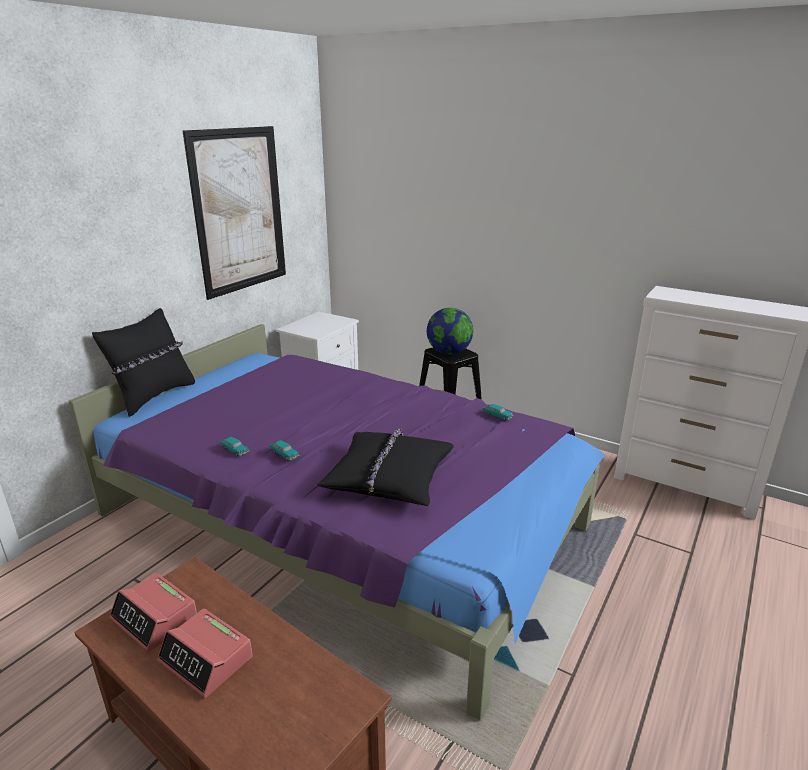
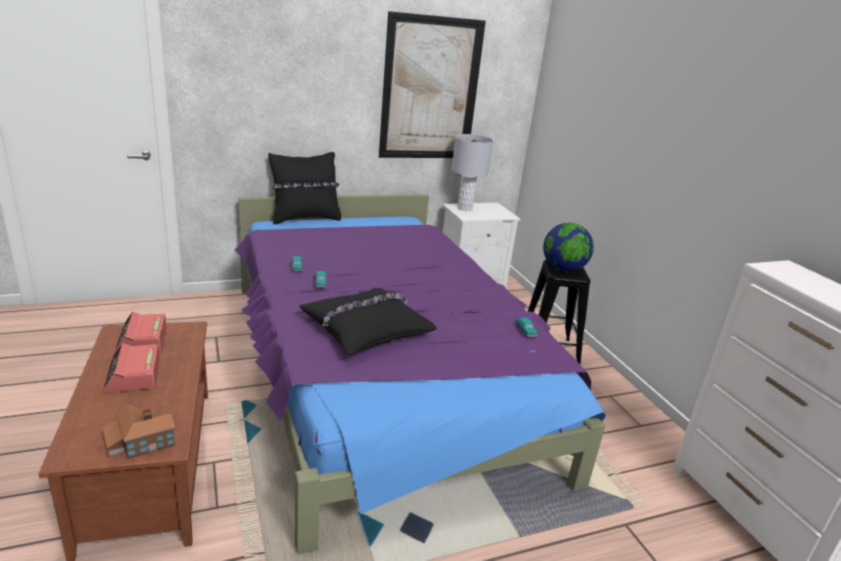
camera: 35 degrees right, 0 degrees up
none -> toy house [102,403,175,459]
none -> grey table lamp [452,134,493,211]

